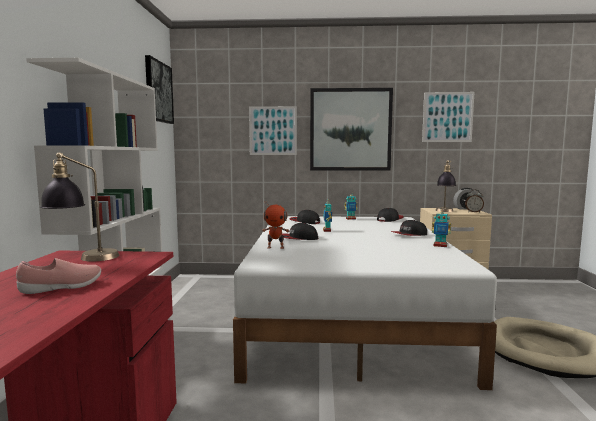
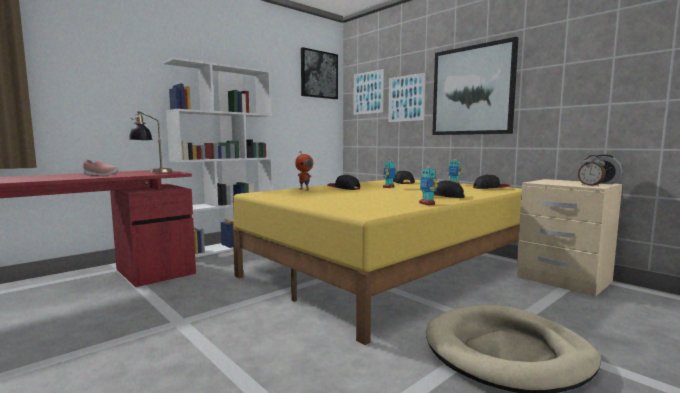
camera: 45 degrees right, 0 degrees up
white bed [233,216,497,390] -> yellow bed [233,179,522,345]
picture [422,92,474,142] -> picture moved to [354,69,384,115]
table lamp [435,160,456,212] -> none

